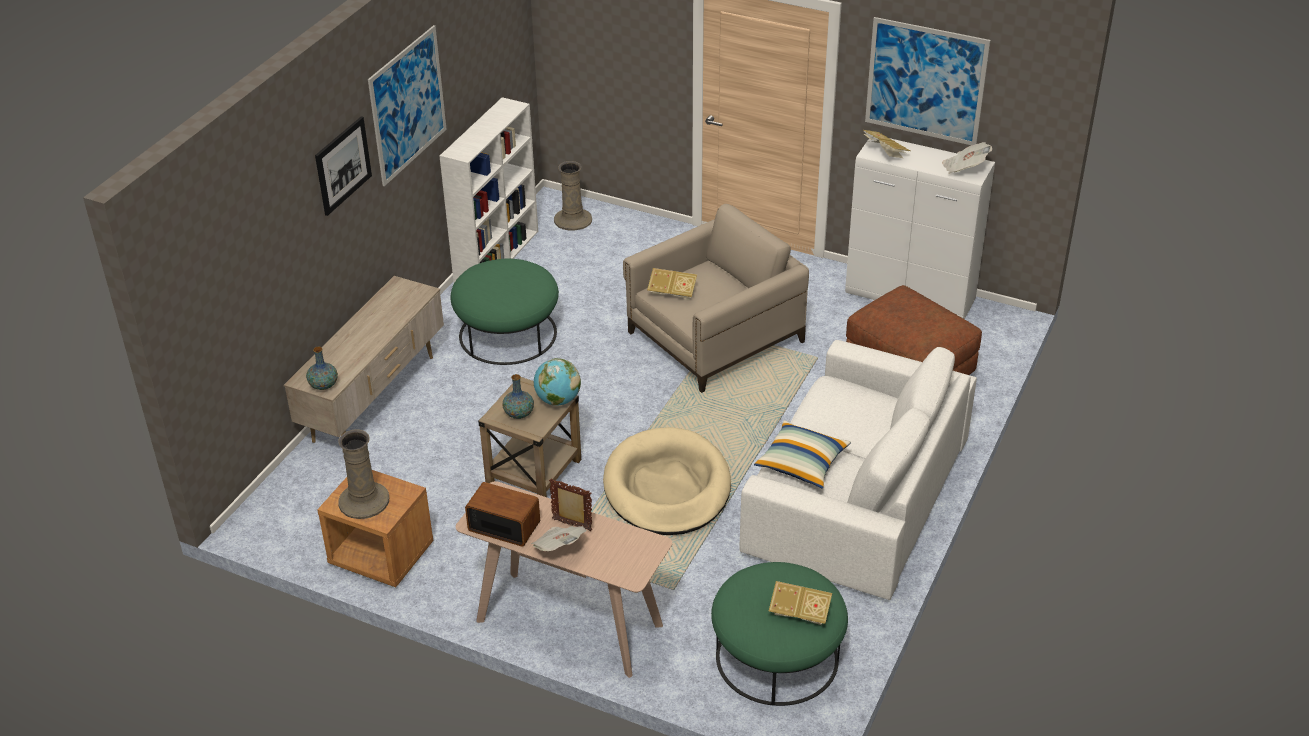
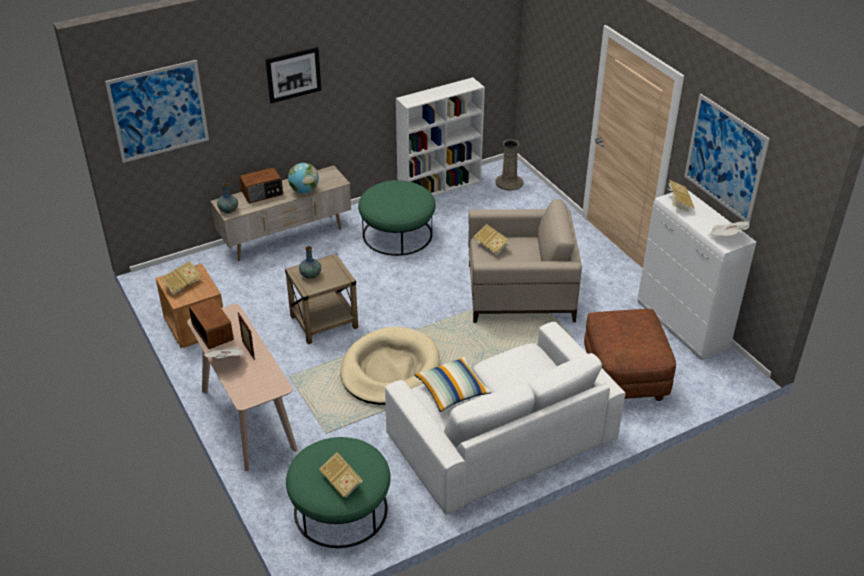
camera: 35 degrees right, 0 degrees up
beige vase [338,429,389,519] -> book [160,261,202,295]
picture [368,25,447,186] -> picture moved to [105,60,209,163]
globe [534,358,581,406] -> globe moved to [288,163,319,194]
none -> radio [240,168,283,203]

